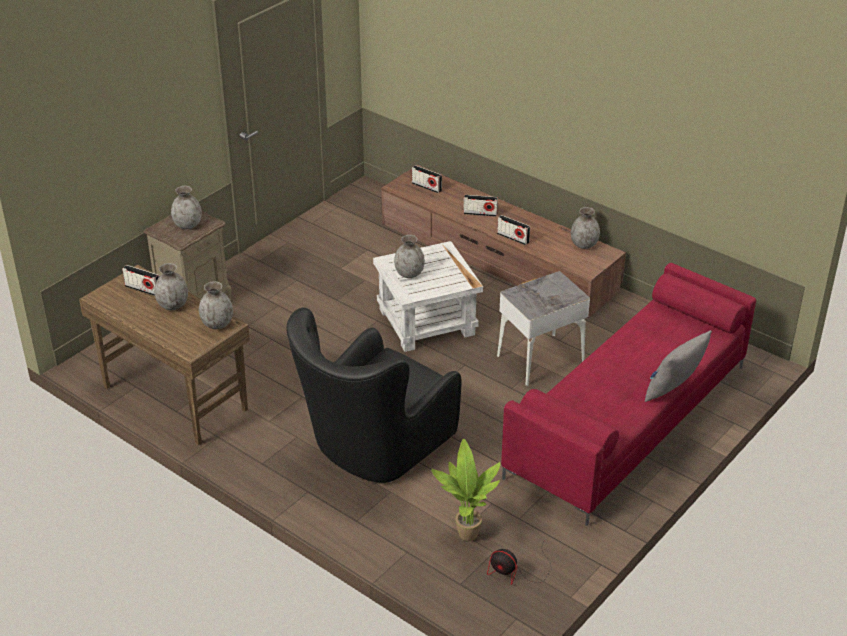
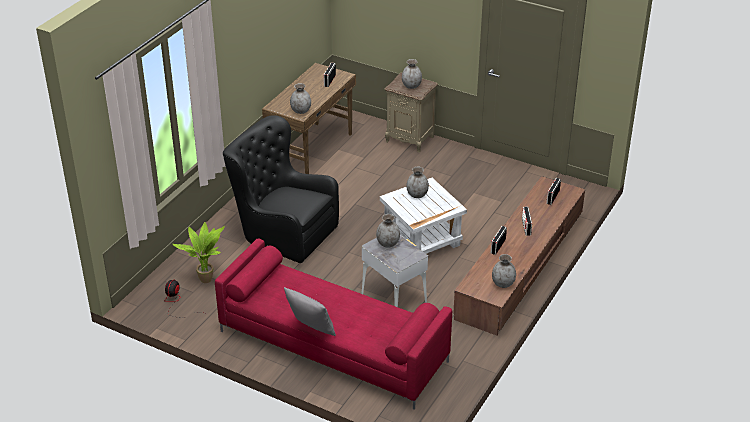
camera: 80 degrees right, 0 degrees up
grey vase [154,263,188,310] -> grey vase moved to [376,214,400,248]

